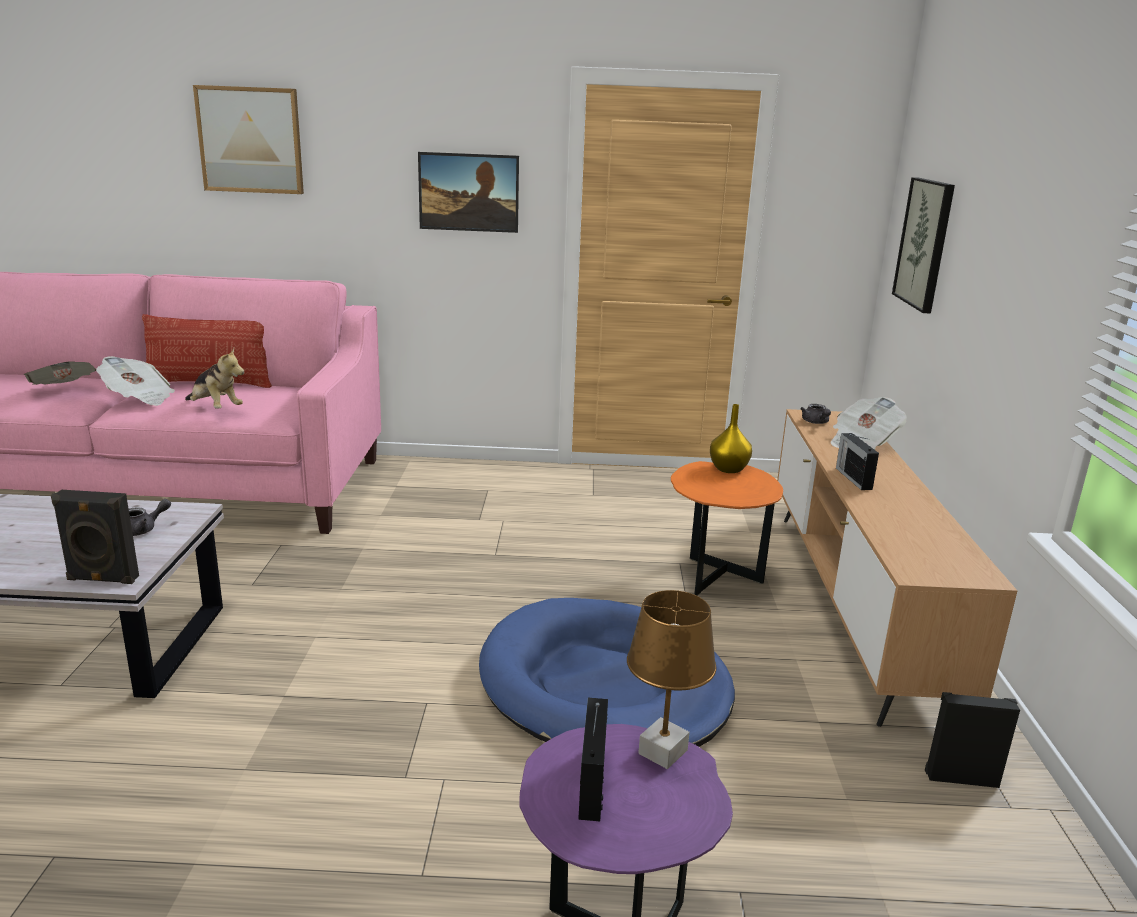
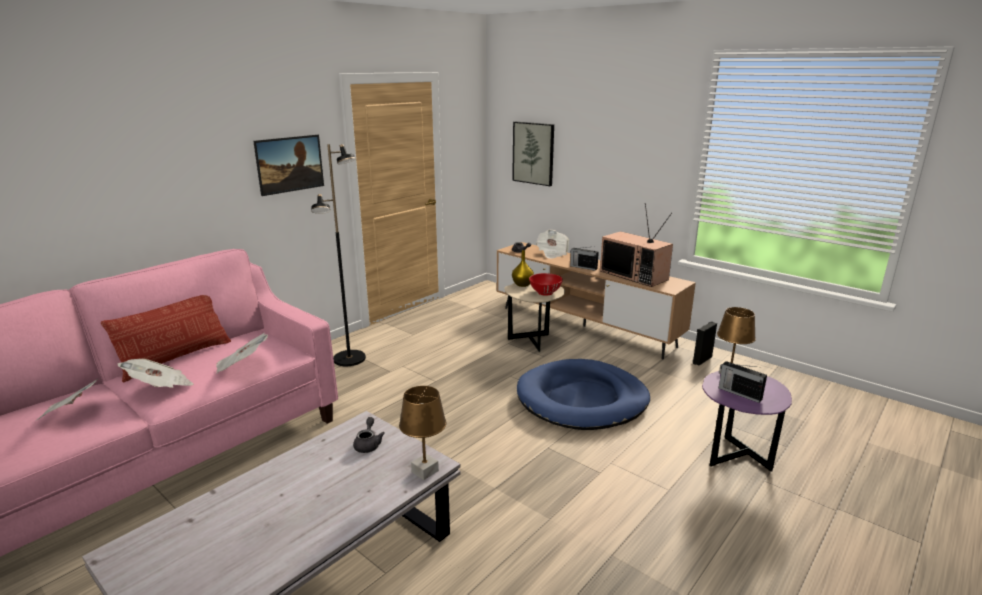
camera: 50 degrees left, 0 degrees up
black speaker [51,490,139,584] -> brown table lamp [399,386,446,480]
plush toy [185,348,244,409] -> newspaper [216,333,268,374]
picture [193,85,304,194] -> none
orange side table [671,461,783,596] -> beige side table [504,283,565,352]
none -> black floor lamp [311,144,366,366]
none -> red bowl [529,273,563,295]
none -> television [600,203,673,287]

